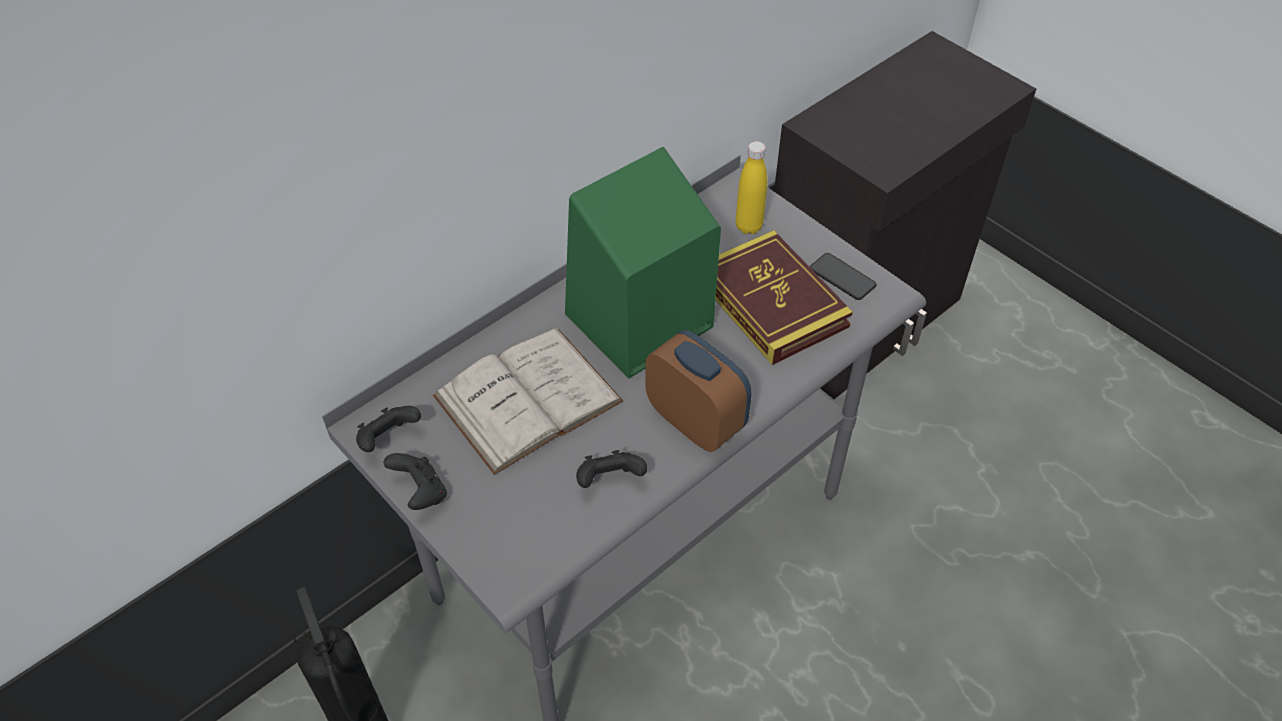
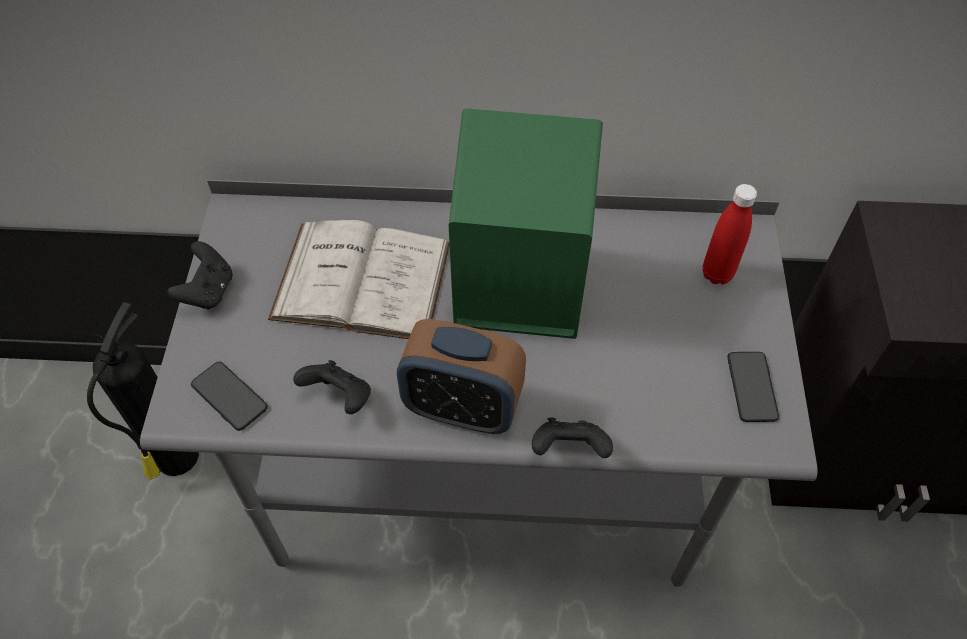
camera: 45 degrees right, 5 degrees up
black game controller [356,406,421,452] -> black game controller moved to [532,418,613,458]
alarm clock [645,330,751,452] -> alarm clock turned 105 degrees clockwise [397,319,526,434]
book [716,230,853,365] -> none
yellow bottle [736,141,767,234] -> red bottle [703,184,757,285]
none -> phone [191,362,268,431]

